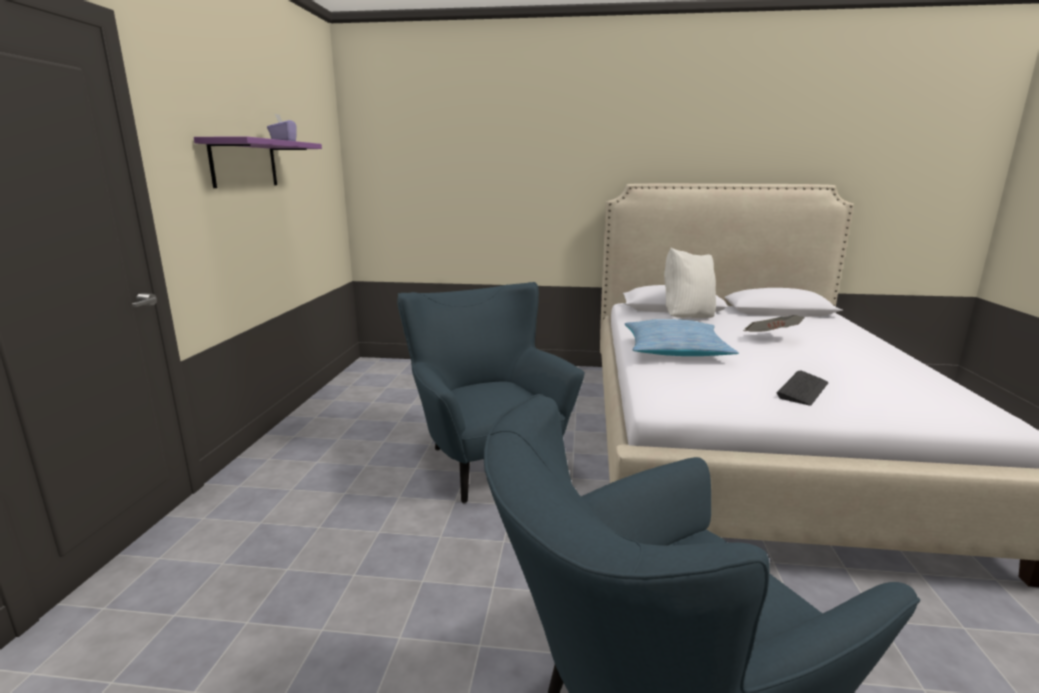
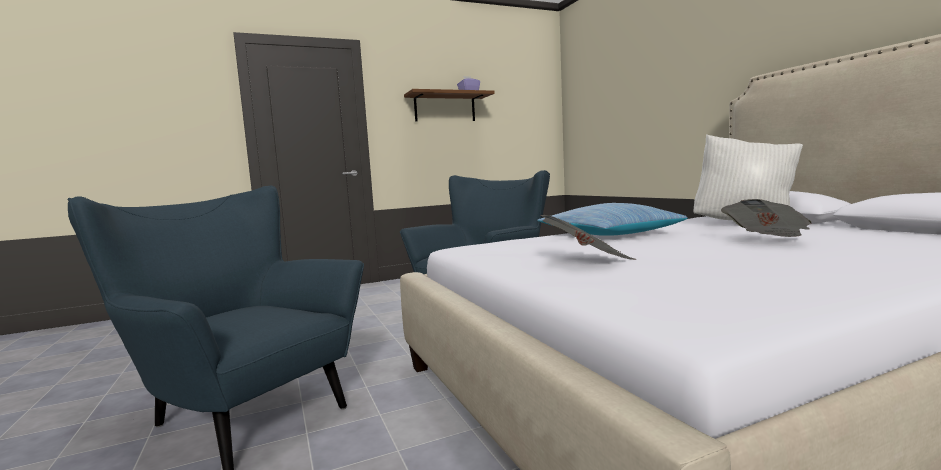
camera: 60 degrees right, 10 degrees down
purple shelf [194,136,322,188] -> brown shelf [404,89,495,121]
keyboard [777,370,828,406] -> newspaper [540,215,636,260]

